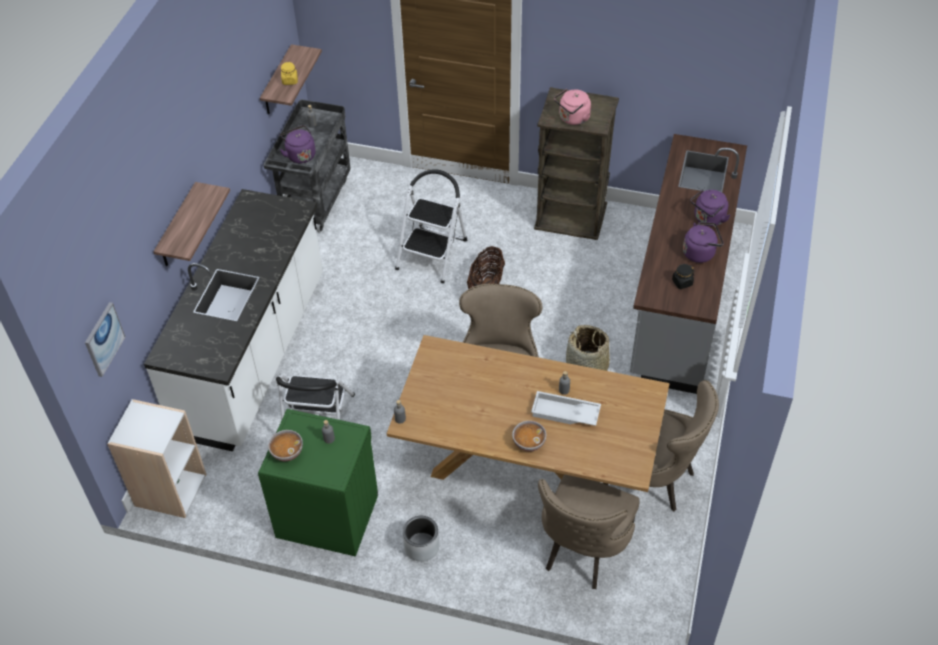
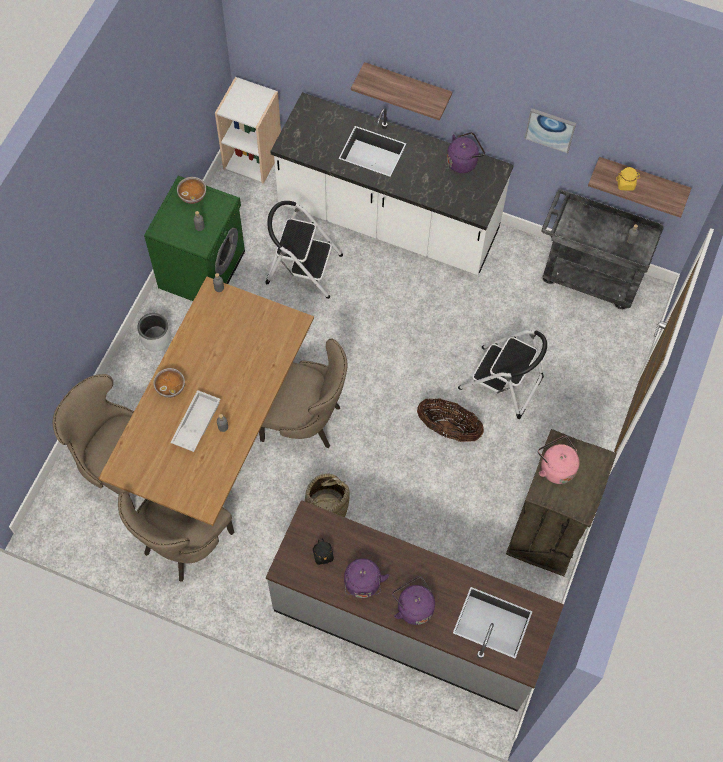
camera: 95 degrees right, 15 degrees up
picture [85,302,125,377] -> picture moved to [524,108,576,153]
purple kettle [280,125,316,164] -> purple kettle moved to [447,132,485,173]

